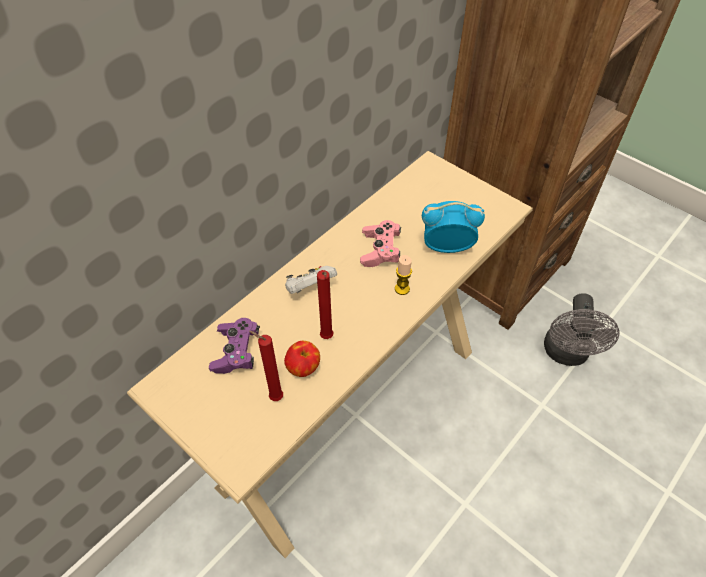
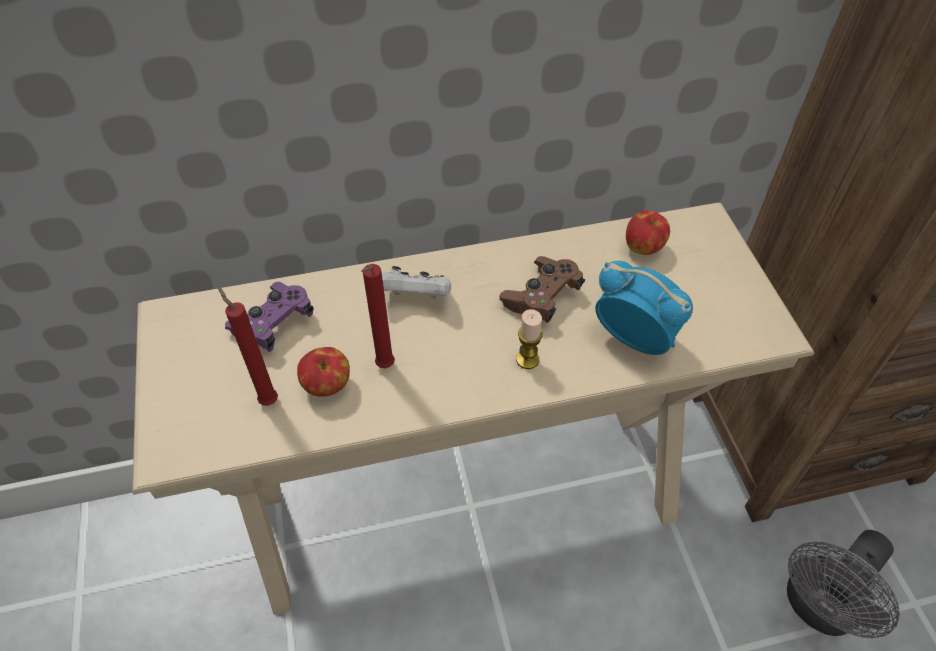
camera: 35 degrees right, 0 degrees up
pink game controller [360,220,401,267] -> brown game controller [499,256,585,323]
none -> apple [626,210,670,255]

